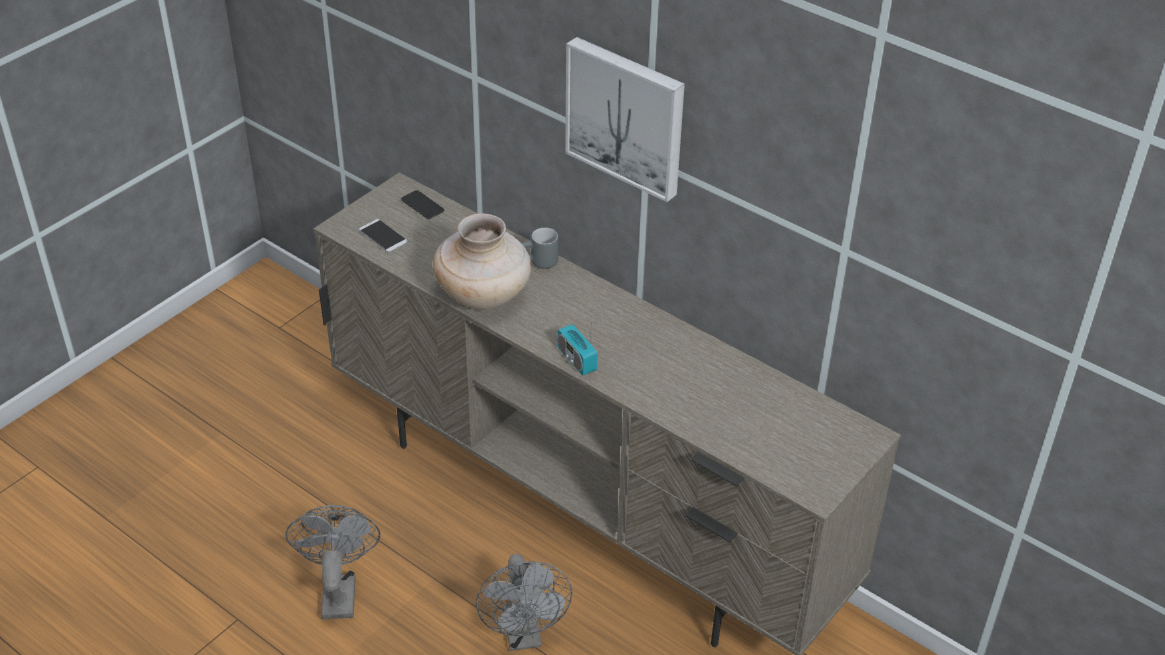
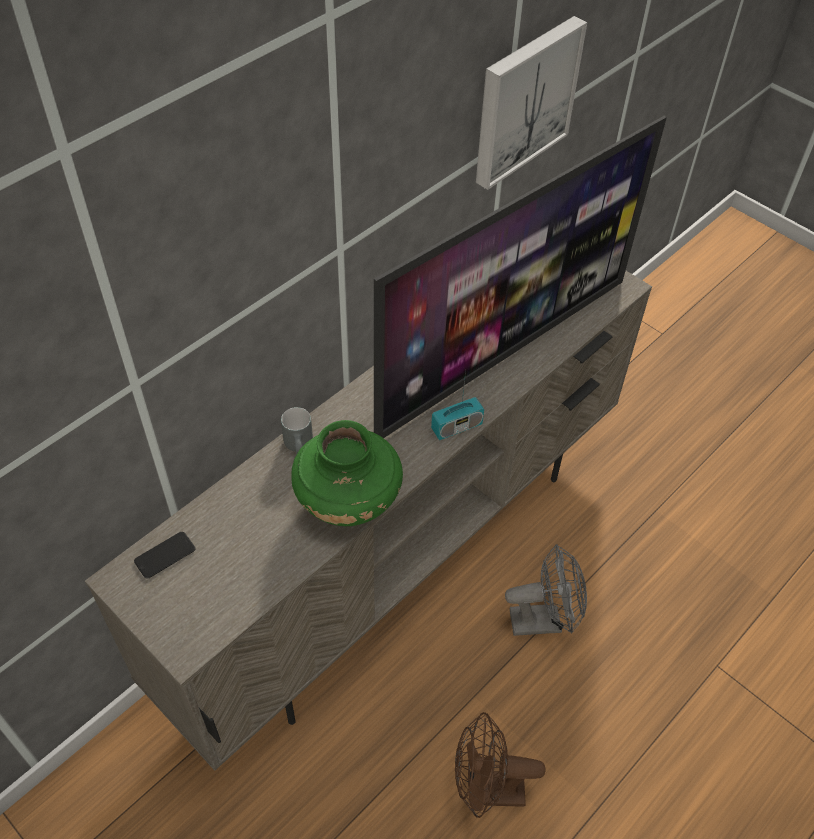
camera: 85 degrees left, 10 degrees up
grey fan [286,505,380,619] -> brown fan [455,712,546,818]
phone [359,219,407,252] -> none
beige vase [433,214,531,310] -> green vase [291,420,403,526]
picture [565,37,685,202] -> picture moved to [476,16,587,190]
none -> television [374,116,667,438]

